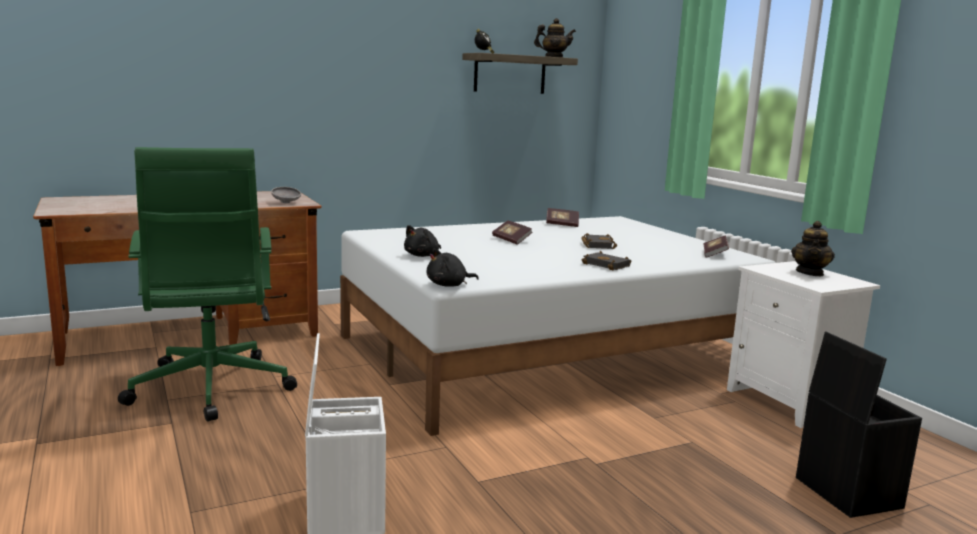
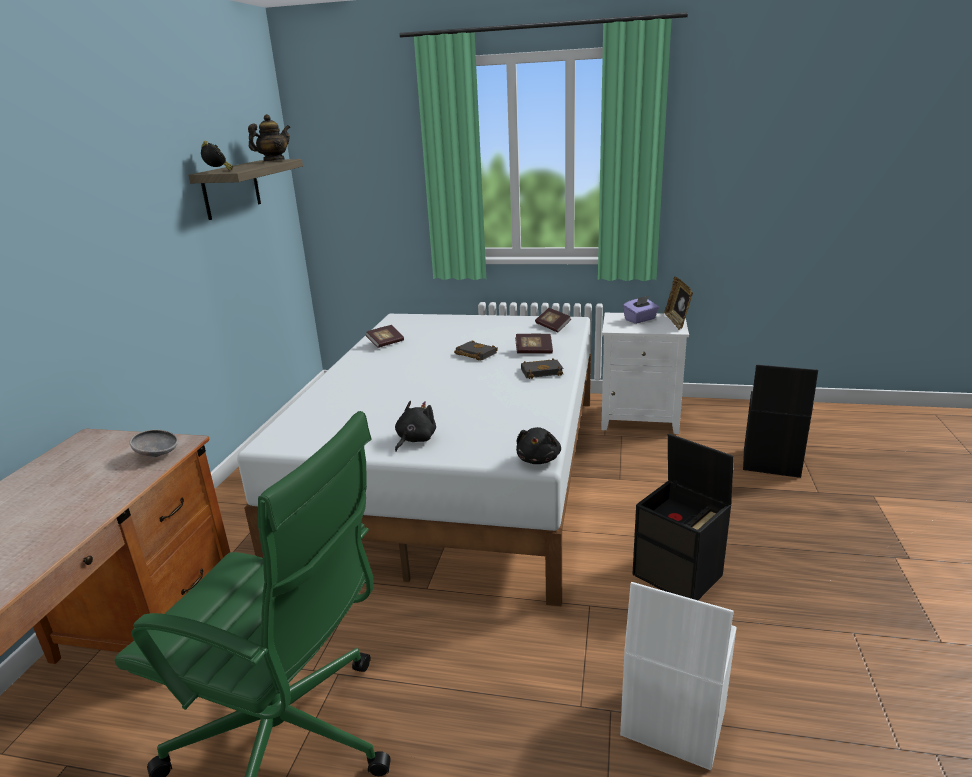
camera: 50 degrees left, 10 degrees up
black plush toy [404,225,441,257] -> black plush toy turned 135 degrees counterclockwise [395,401,436,452]
book [492,220,532,245] -> book moved to [515,334,553,354]
teapot [791,221,835,276] -> purple tissue box [623,296,659,324]
none -> black storage box [633,433,734,600]
none -> picture frame [664,276,693,330]

